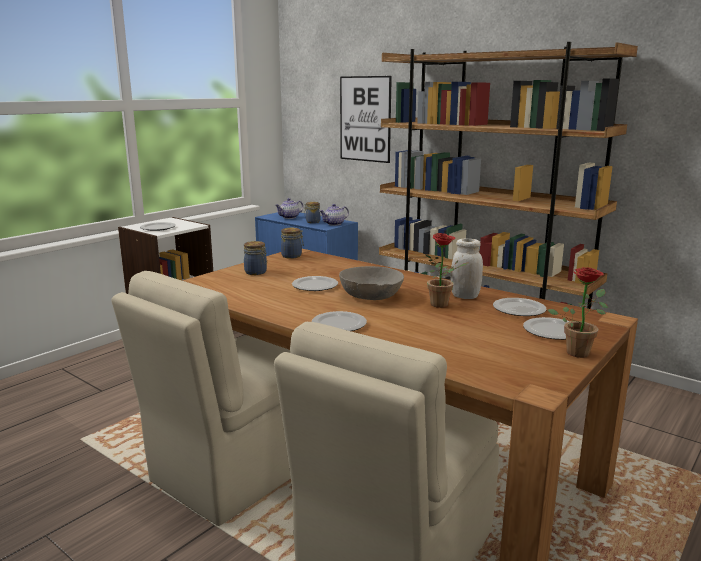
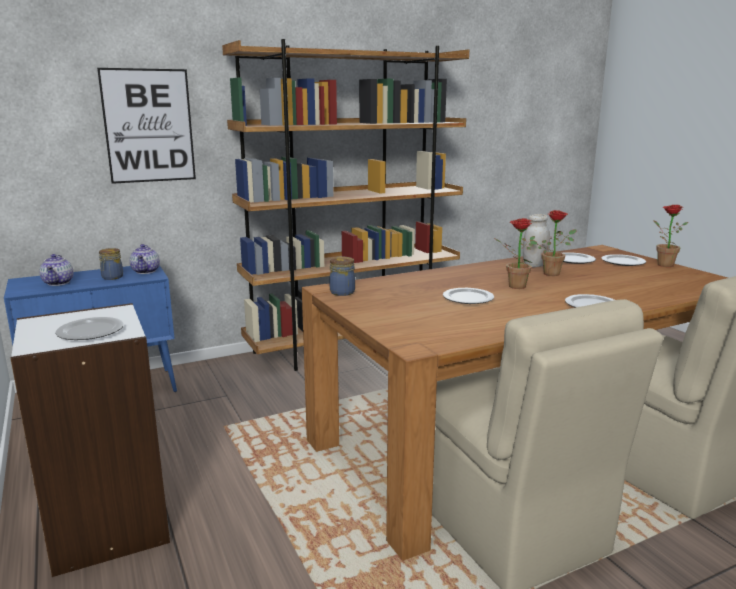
camera: 65 degrees left, 0 degrees up
jar [244,241,267,275] -> none
grey bowl [339,266,404,300] -> potted plant [494,218,535,289]

